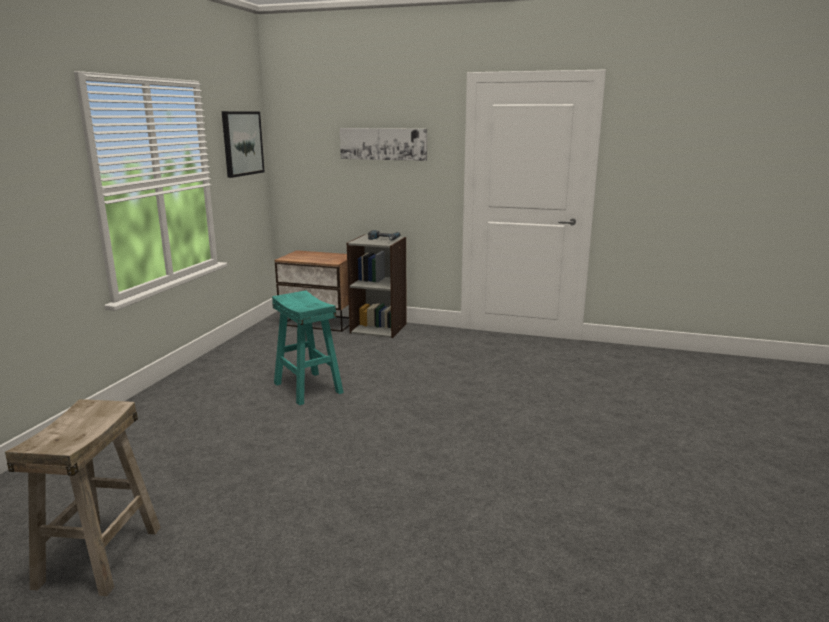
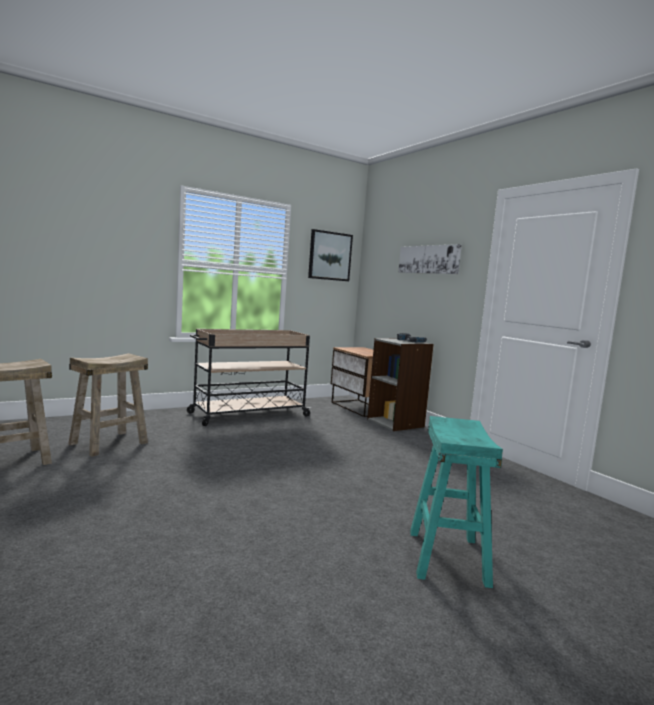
camera: 40 degrees right, 10 degrees down
turquoise stool [272,291,344,405] -> turquoise stool moved to [410,416,503,588]
none -> beige stool [68,353,148,457]
none -> beige cart [187,329,312,426]

